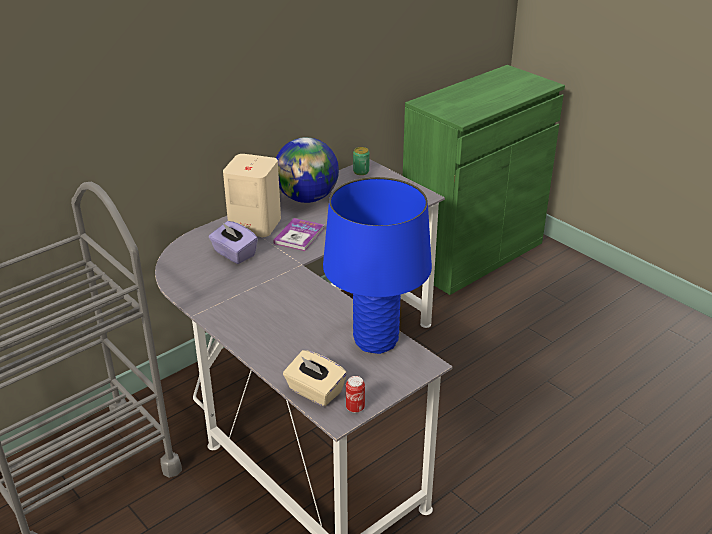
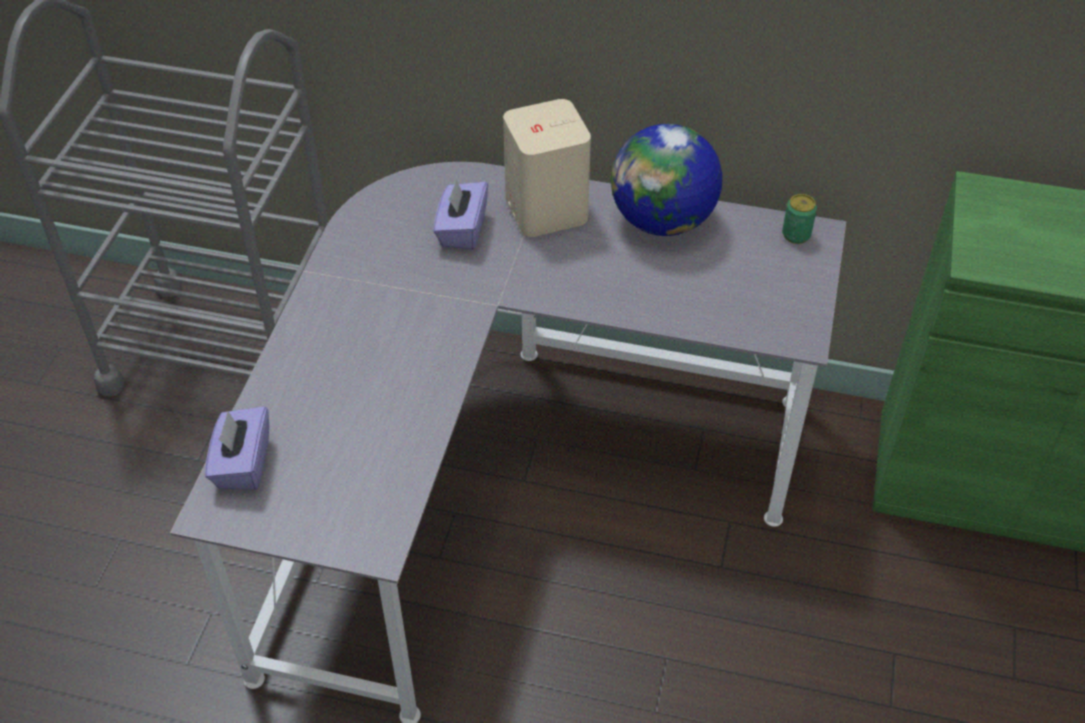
camera: 55 degrees right, 15 degrees up
book [273,218,324,251] -> none
beige tissue box [283,350,347,407] -> purple tissue box [205,406,269,490]
blue table lamp [323,177,432,354] -> none
can [346,376,365,413] -> none

